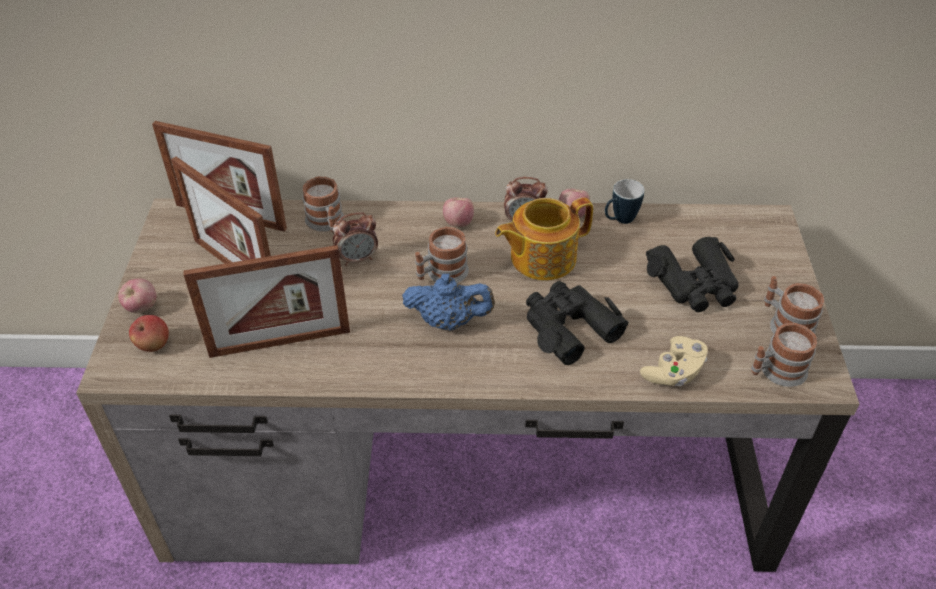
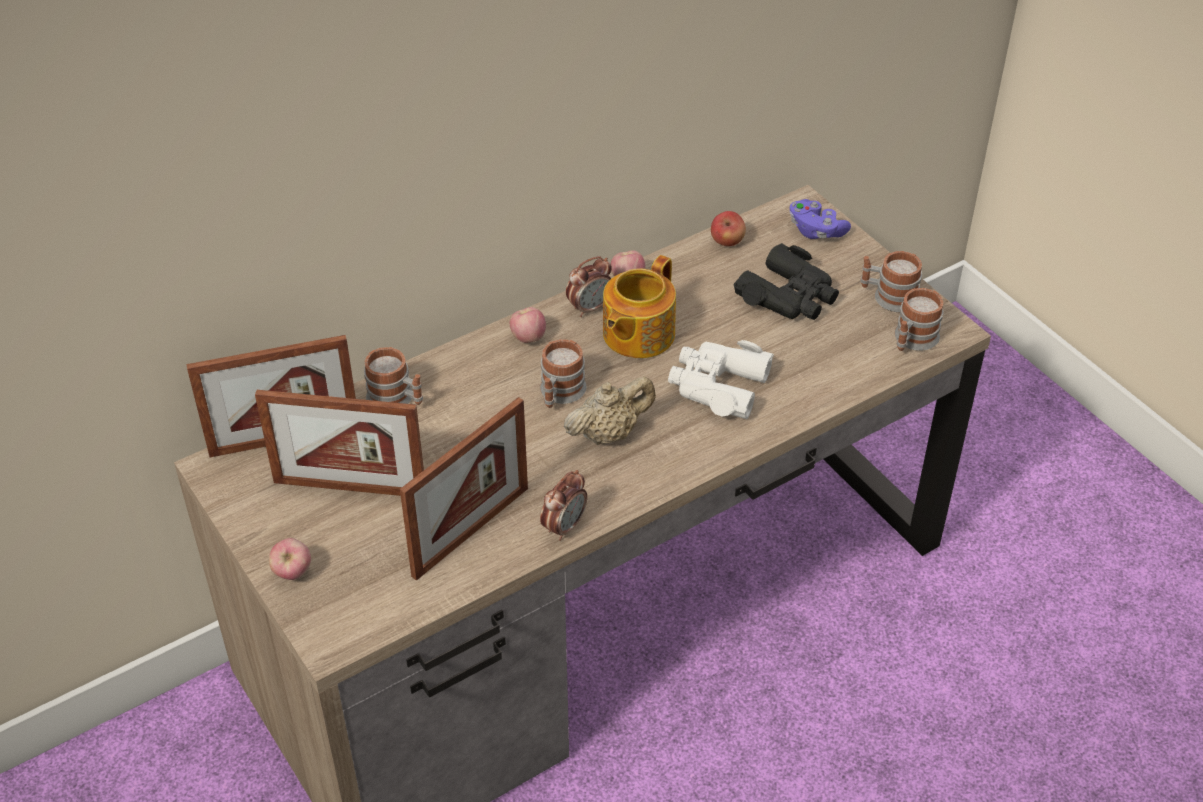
camera: 35 degrees left, 0 degrees up
apple [129,315,169,352] -> apple moved to [711,211,746,246]
alarm clock [333,212,378,266] -> alarm clock moved to [540,470,587,541]
blue teapot [402,274,495,331] -> beige teapot [564,377,656,445]
black binoculars [526,281,629,365] -> white binoculars [668,340,774,419]
mug [605,179,645,224] -> none
beige game controller [640,336,708,386] -> none
none -> purple game controller [790,199,851,239]

